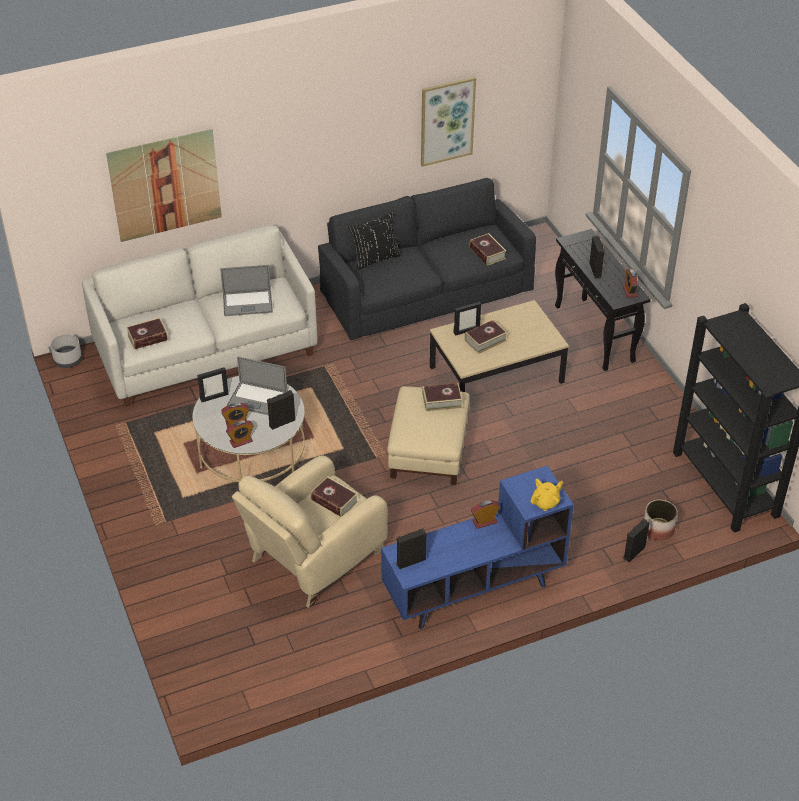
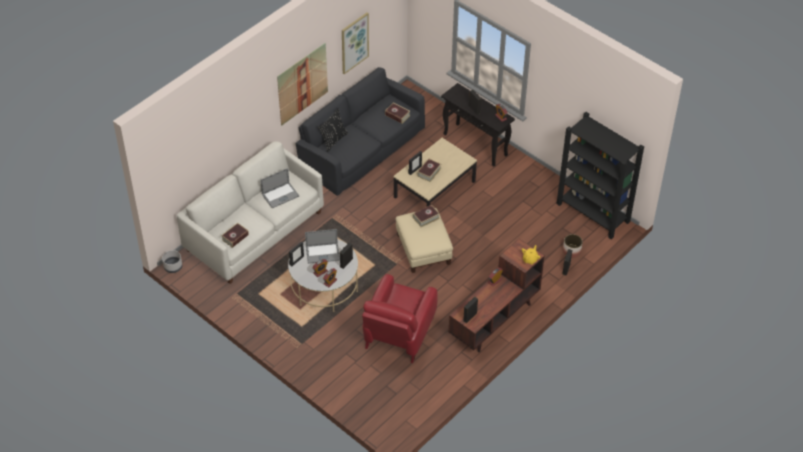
camera: 25 degrees left, 5 degrees up
picture [106,129,222,242] -> picture moved to [277,43,328,125]
beige armchair [232,455,388,608] -> red armchair [362,274,438,363]
book [311,476,358,517] -> none
blue tv stand [381,466,574,629] -> brown tv stand [449,239,545,352]

